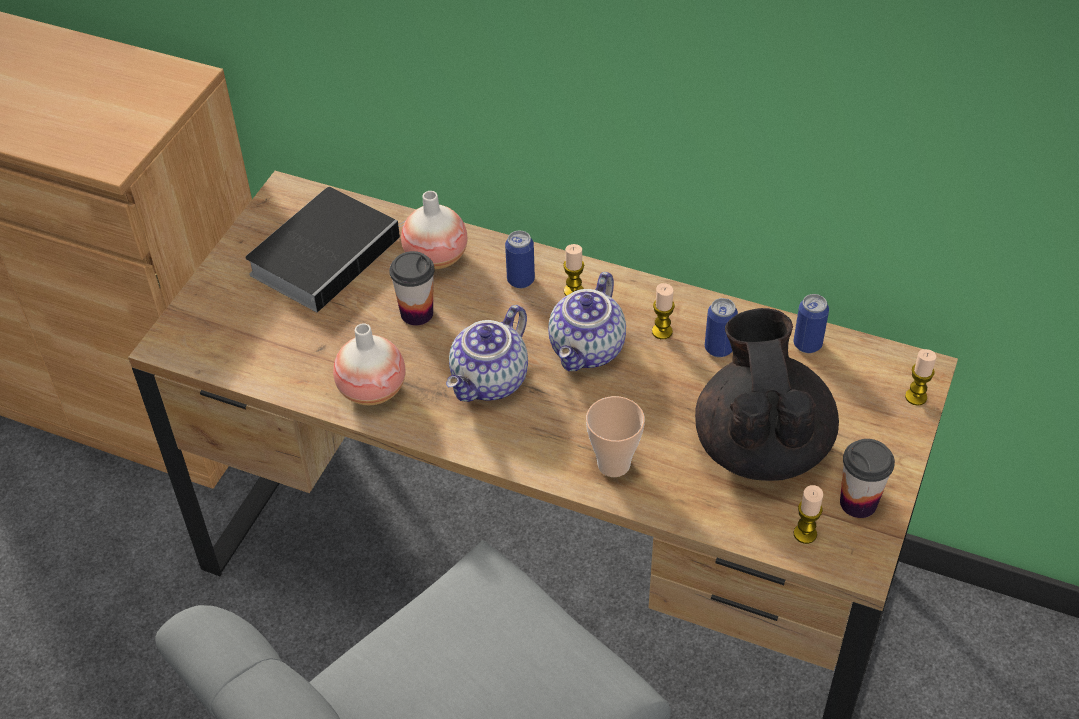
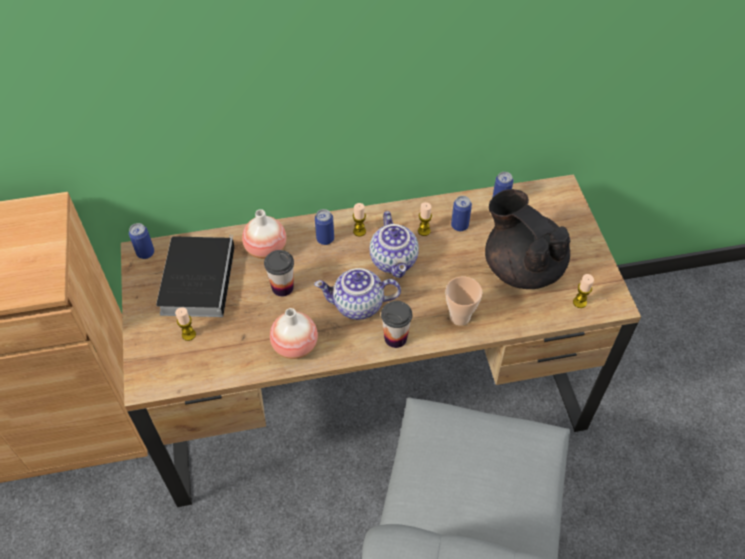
camera: 35 degrees left, 5 degrees up
teapot [446,305,528,402] -> teapot turned 90 degrees clockwise [314,268,401,320]
cup [840,439,895,518] -> cup moved to [381,301,412,348]
candle [905,349,936,406] -> candle moved to [175,307,196,341]
none -> can [129,223,154,259]

